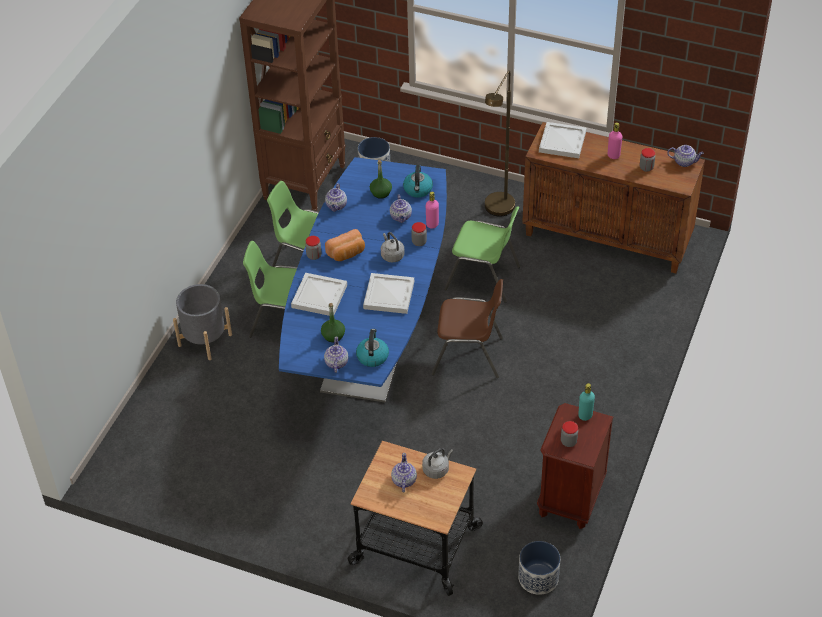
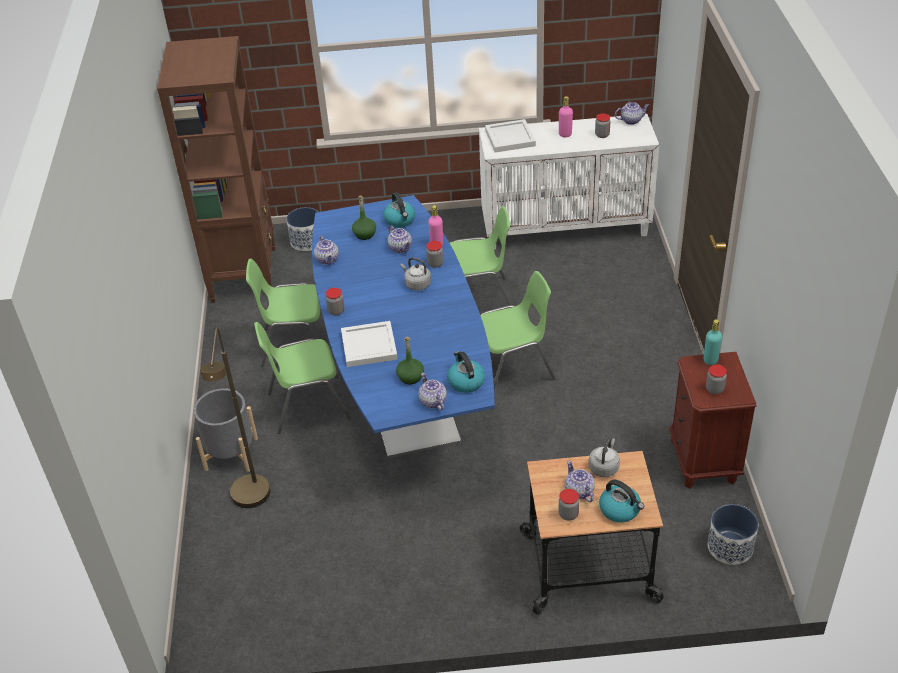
camera: 25 degrees left, 5 degrees down
bread [325,229,365,261] -> none
white tray [363,273,414,314] -> none
brown chair [431,279,503,378] -> green chair [480,271,555,390]
brown floor lamp [485,71,515,217] -> brown floor lamp moved to [200,327,270,508]
brown cabinet [522,122,705,273] -> white cabinet [479,114,659,249]
none -> jar [558,489,579,521]
none -> kettle [599,480,644,523]

